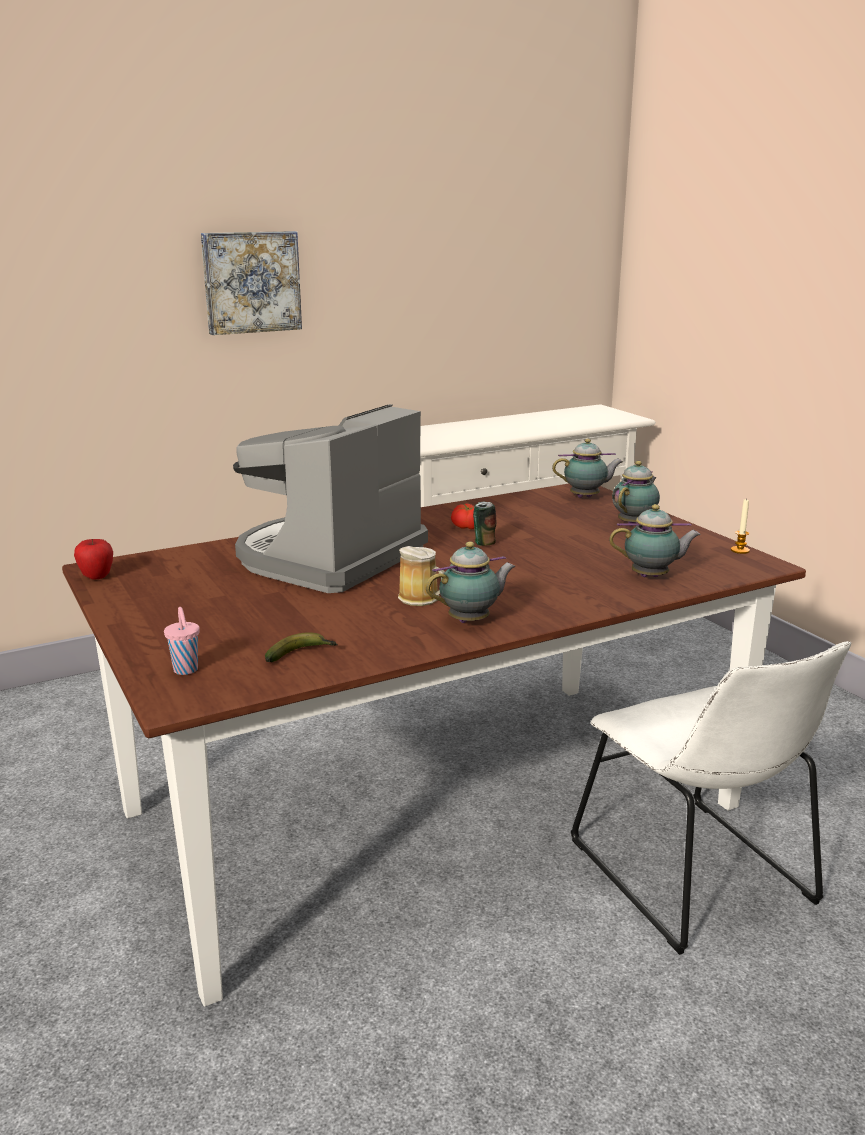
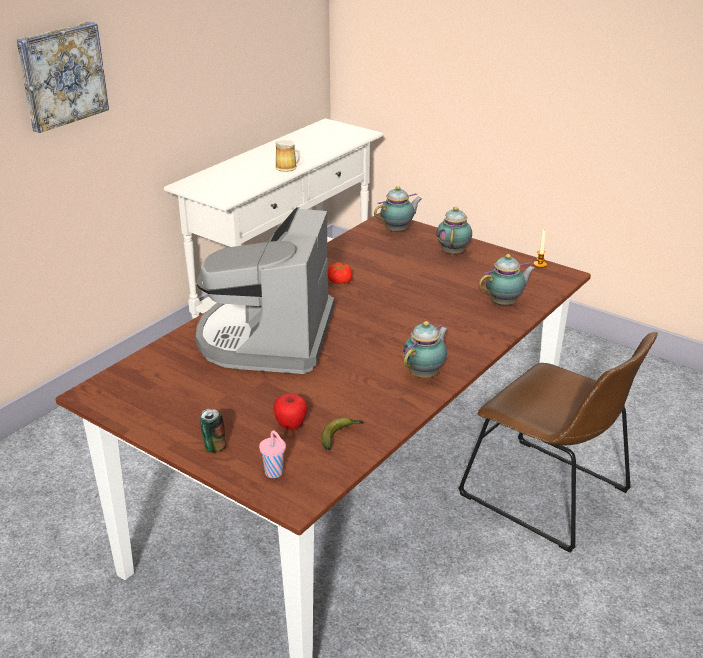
camera: 25 degrees left, 10 degrees up
apple [74,539,113,580] -> apple moved to [273,393,307,430]
mug [398,546,445,606] -> mug moved to [275,140,301,172]
can [473,502,496,546] -> can moved to [200,409,226,453]
white chair [571,641,851,955] -> brown chair [458,332,658,553]

